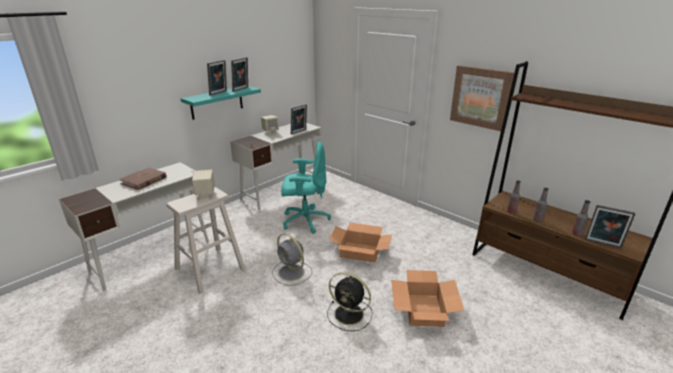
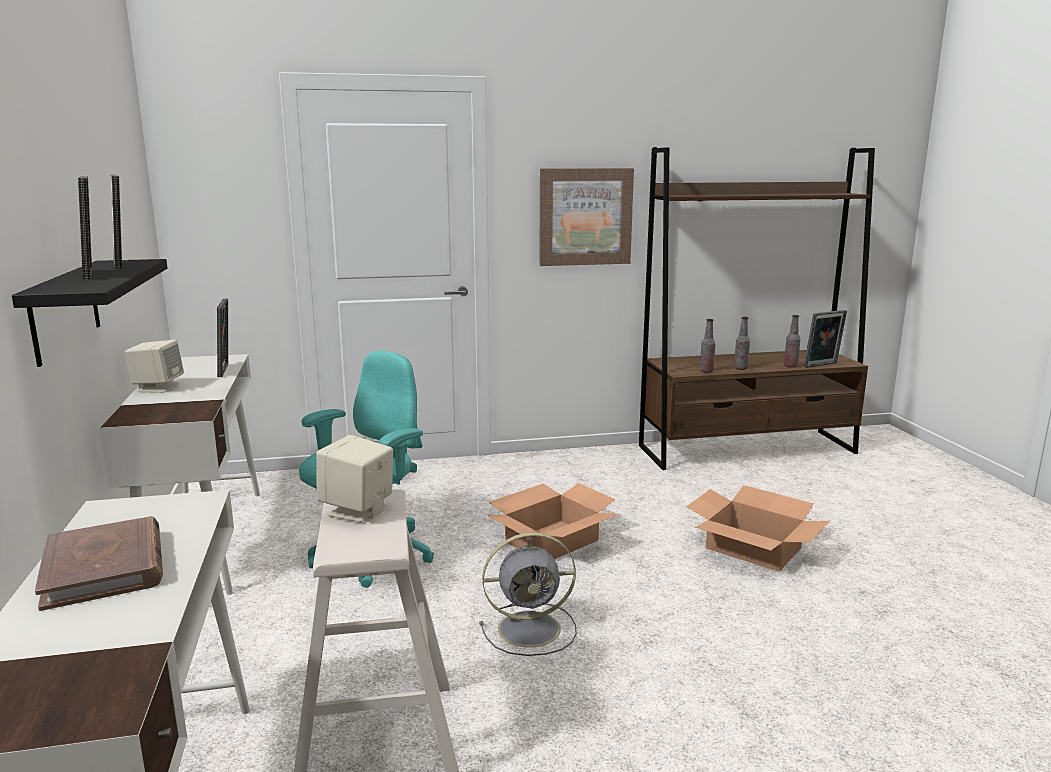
camera: 55 degrees left, 10 degrees down
turquoise shelf [180,86,261,120] -> black shelf [12,259,167,367]
black fan [327,272,372,331] -> none

